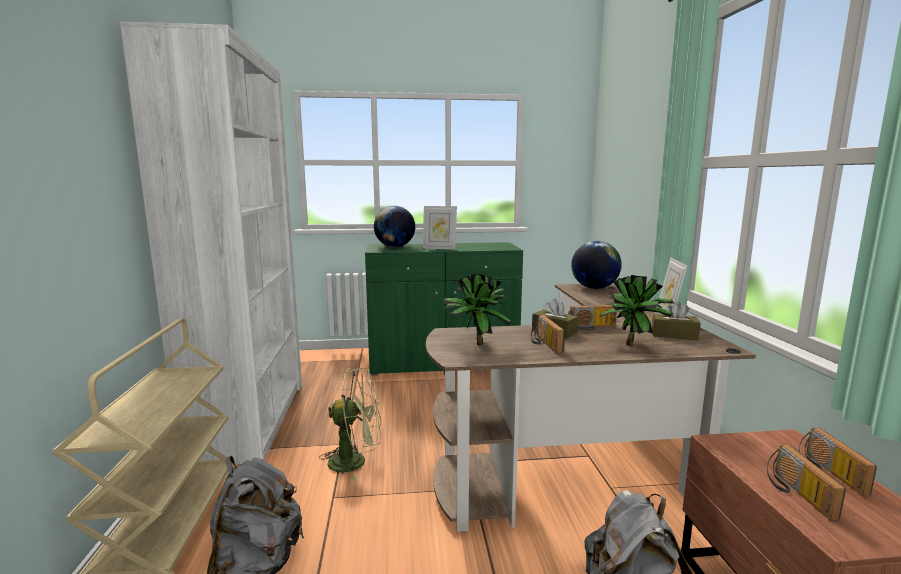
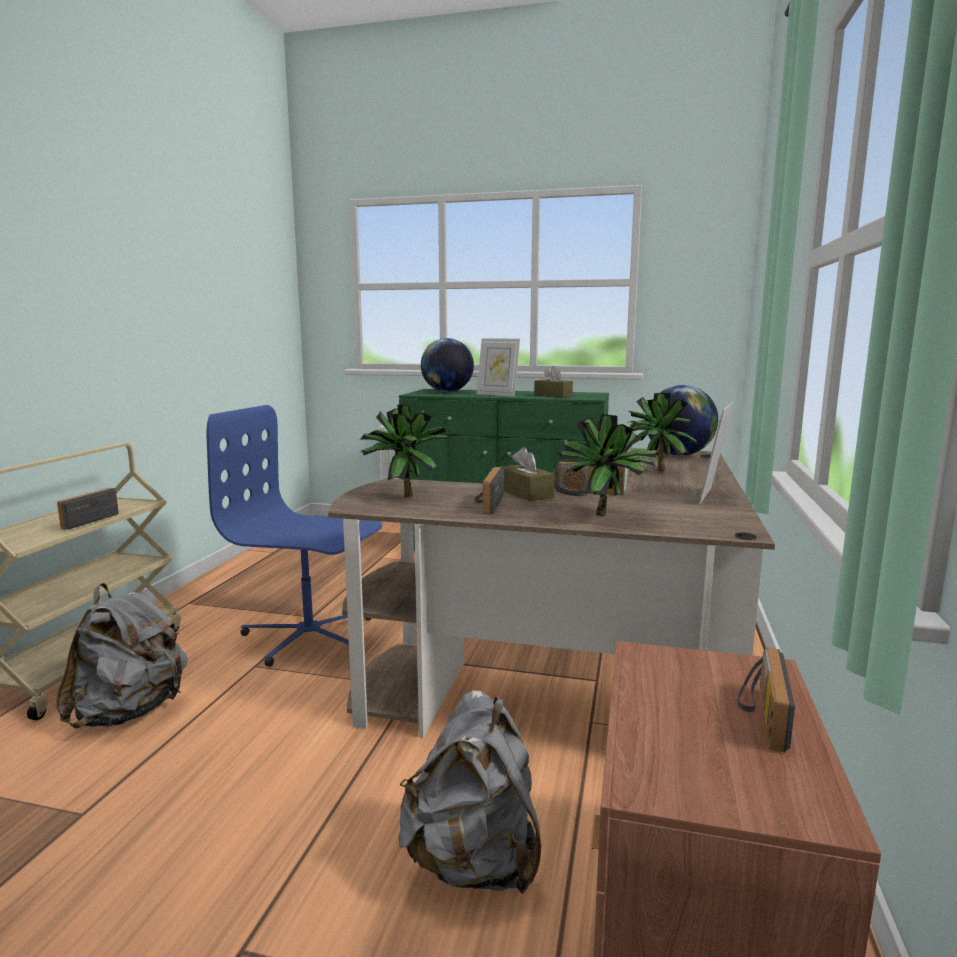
camera: 20 degrees right, 0 degrees up
white bookcase [120,22,302,464] -> none
green fan [319,368,381,481] -> blue office chair [206,405,382,667]
brown tissue box [652,301,701,340] -> brown tissue box moved to [534,366,573,397]
radio [767,445,846,520] -> radio moved to [57,488,119,530]
none -> potted plant [627,393,698,471]

